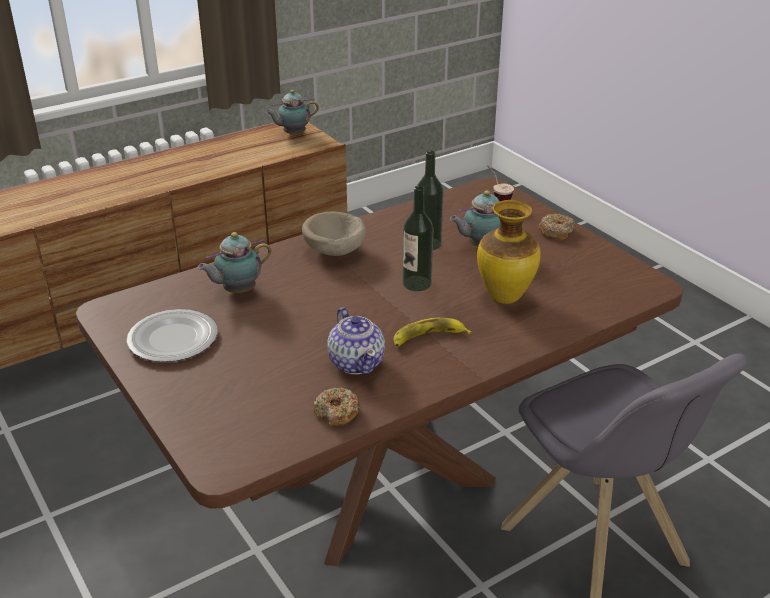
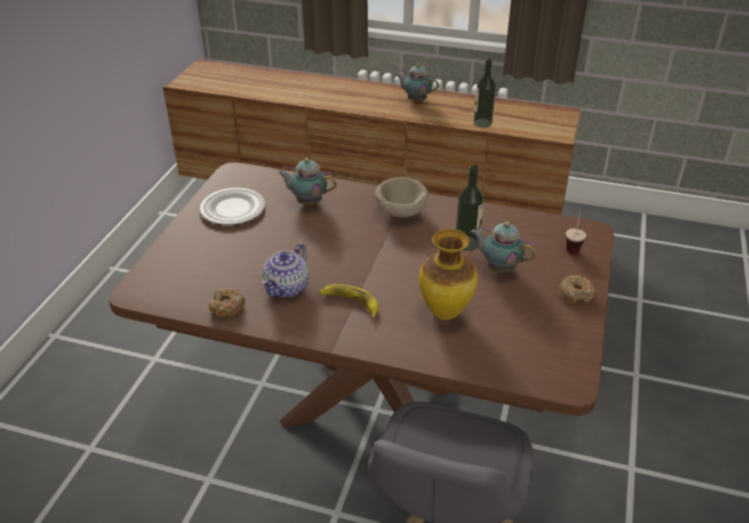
camera: 50 degrees right, 5 degrees up
teapot [266,90,319,135] -> teapot moved to [395,63,439,102]
bottle [403,186,434,291] -> bottle moved to [474,58,496,128]

